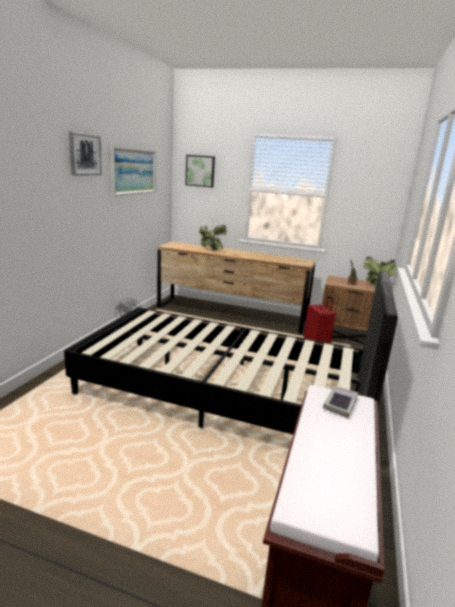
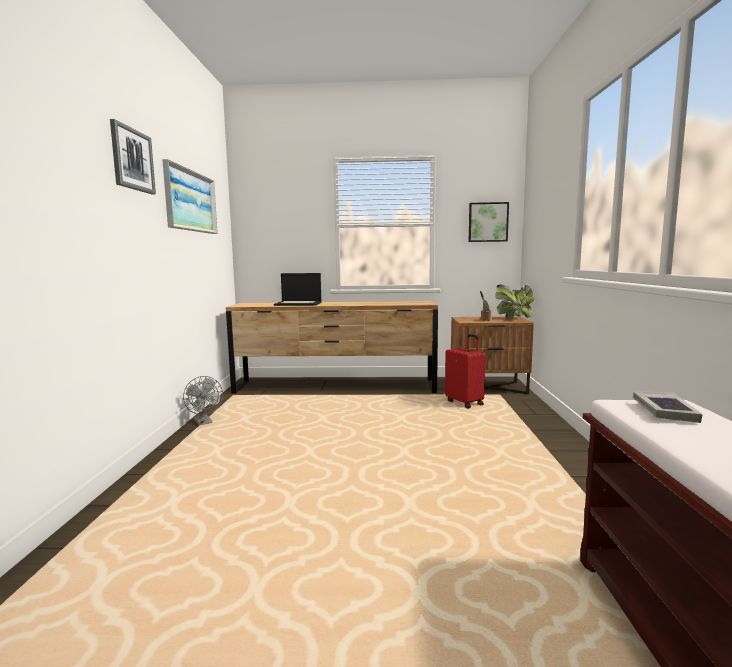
camera: 15 degrees left, 10 degrees down
black bed [64,271,398,434] -> none
picture [185,155,215,187] -> picture moved to [469,202,509,242]
potted plant [199,225,227,250] -> laptop [274,273,322,306]

